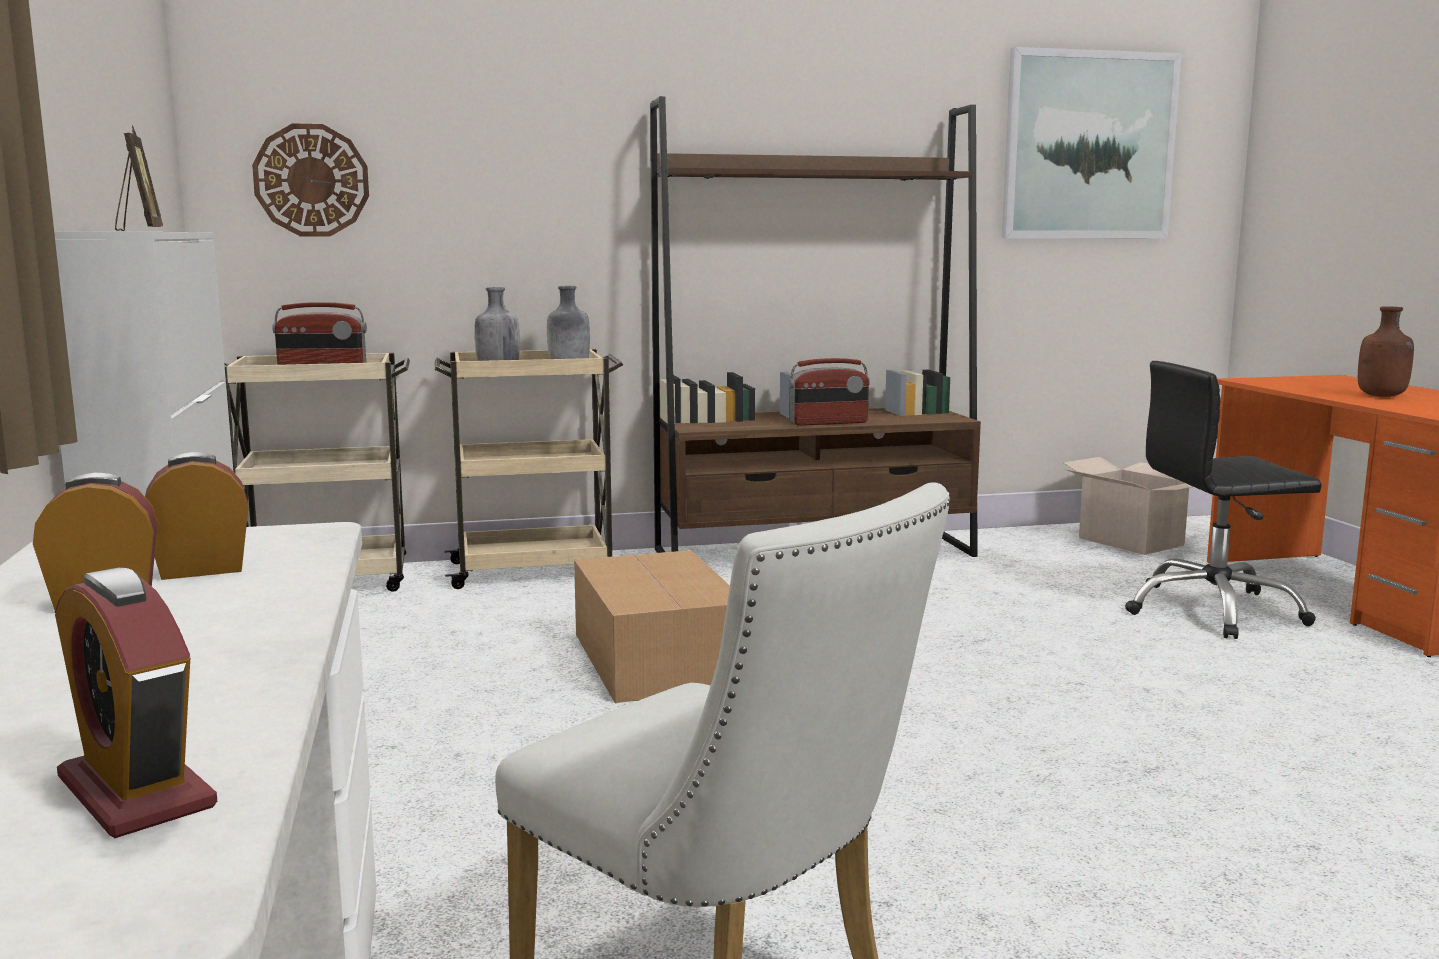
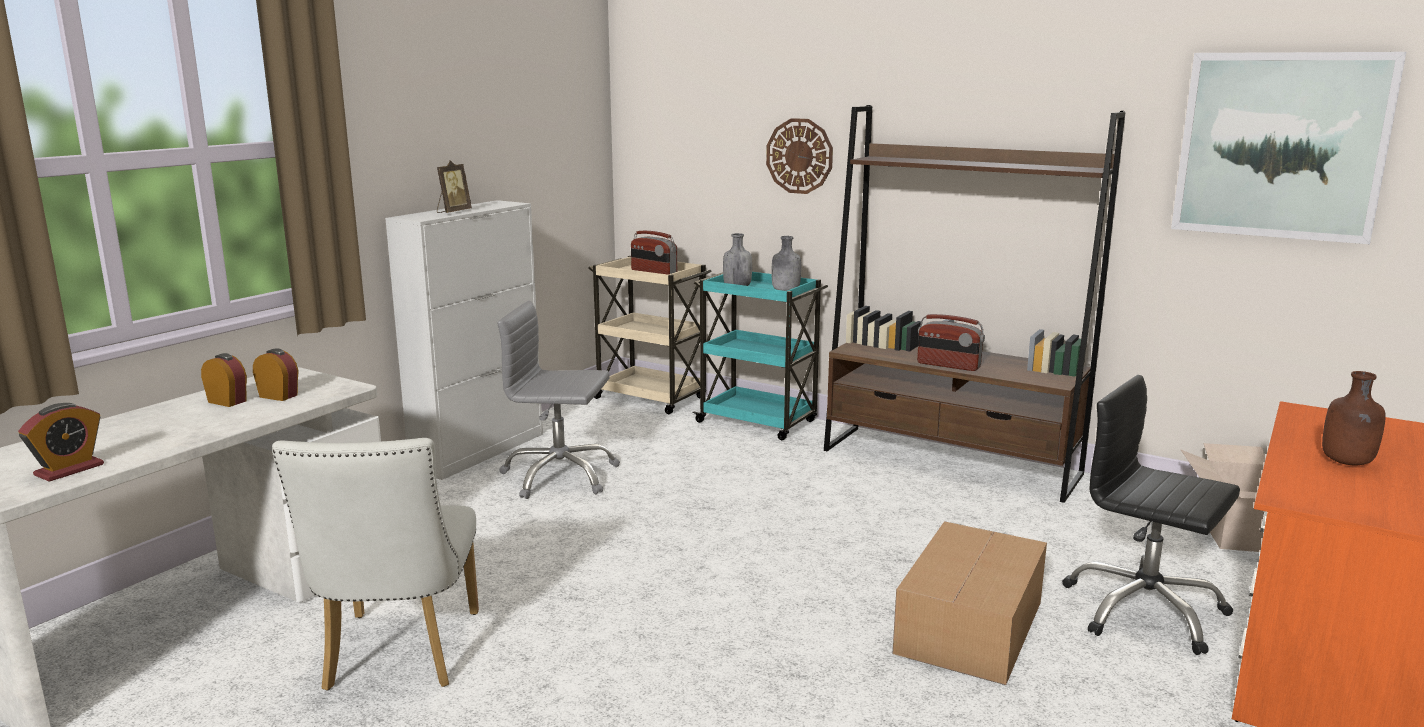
camera: 45 degrees right, 5 degrees up
alarm clock [55,568,217,838] -> alarm clock turned 150 degrees counterclockwise [18,403,104,482]
wall clock [252,123,369,236] -> wall clock moved to [766,118,833,194]
beige cart [435,349,623,589] -> turquoise cart [693,272,828,440]
cardboard box [574,550,730,703] -> cardboard box moved to [893,521,1047,685]
none -> grey office chair [498,301,620,499]

